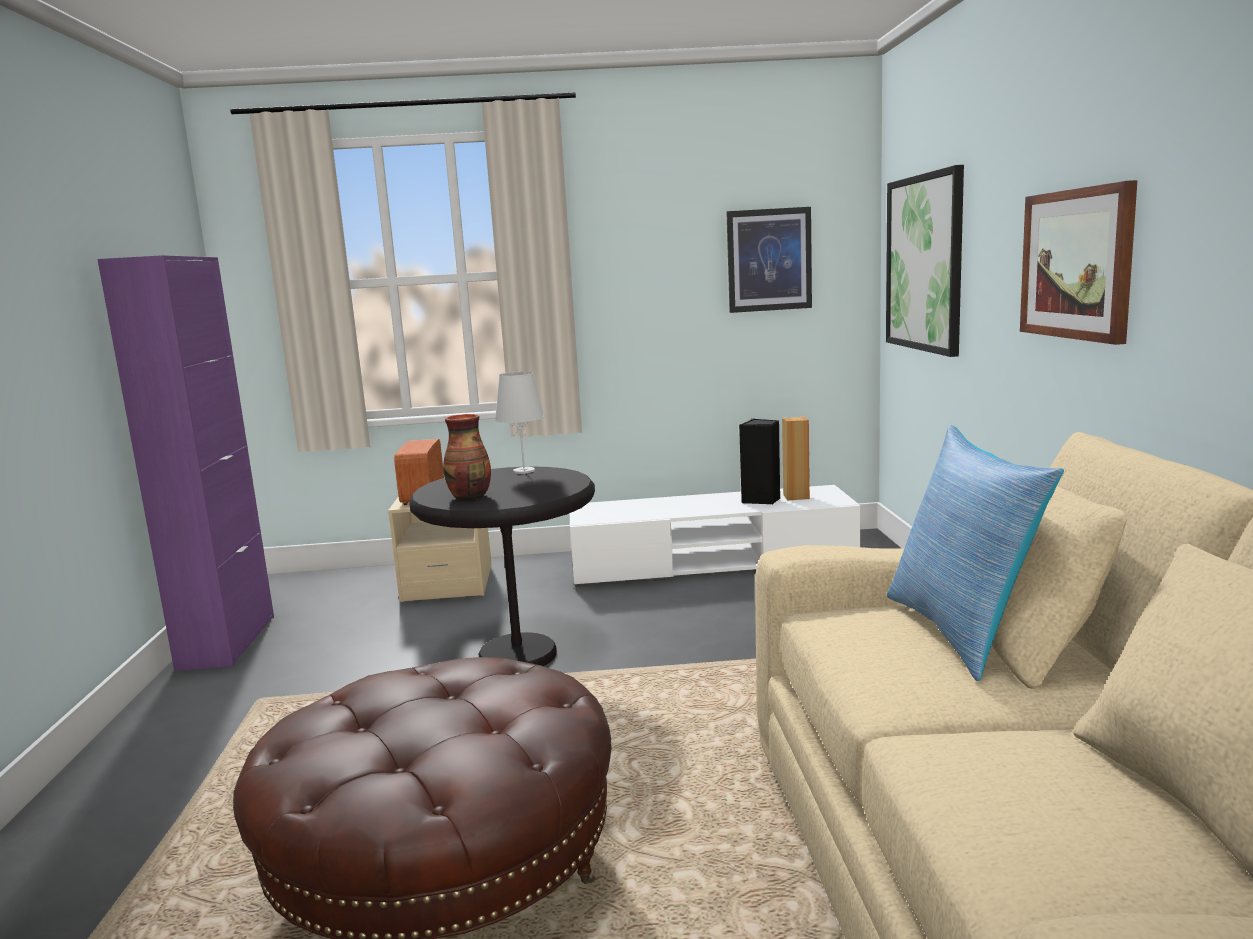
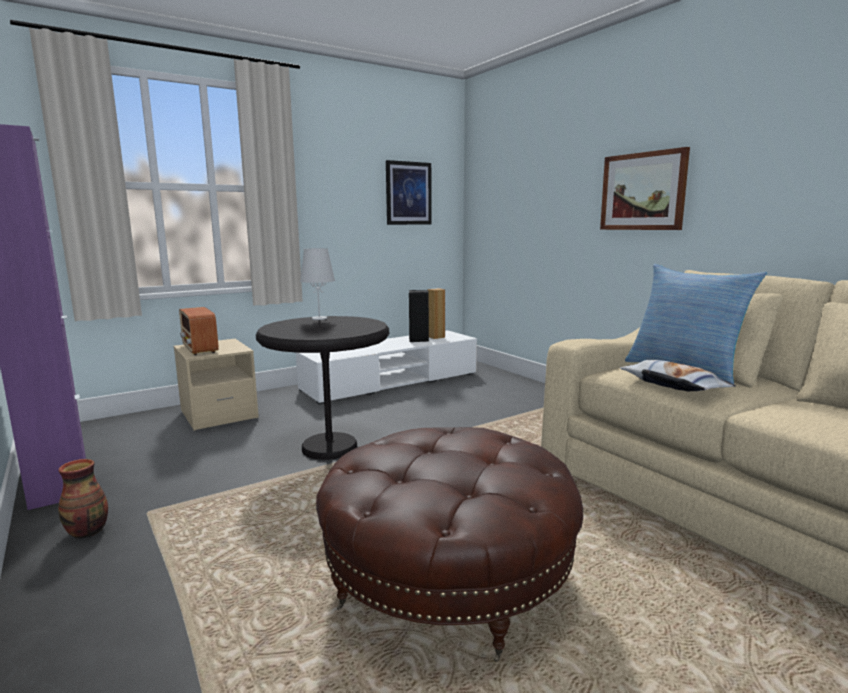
camera: 30 degrees left, 0 degrees up
vase [443,414,491,500] -> vase moved to [58,459,108,538]
picture [886,165,964,357] -> none
none -> pillow [620,360,736,391]

